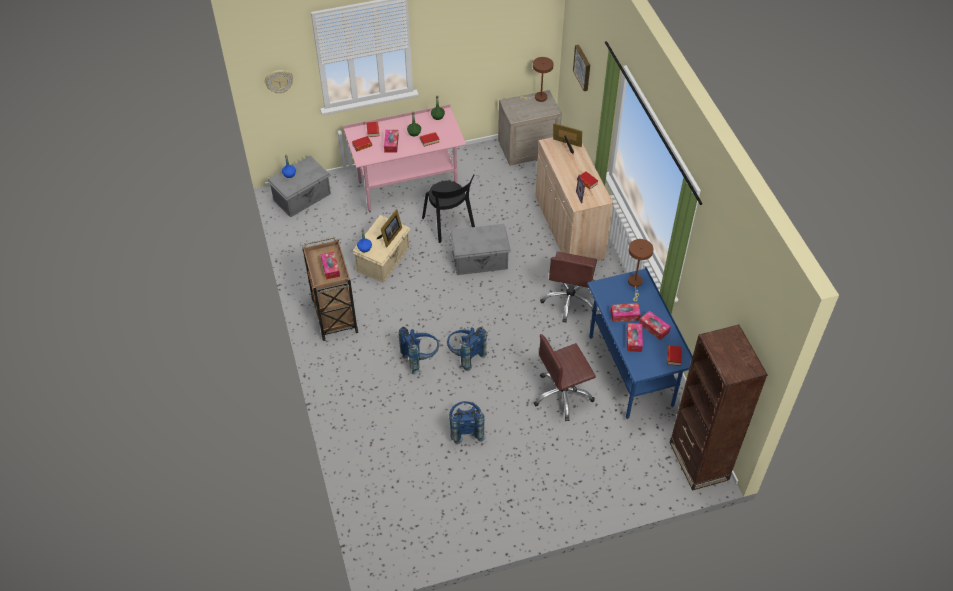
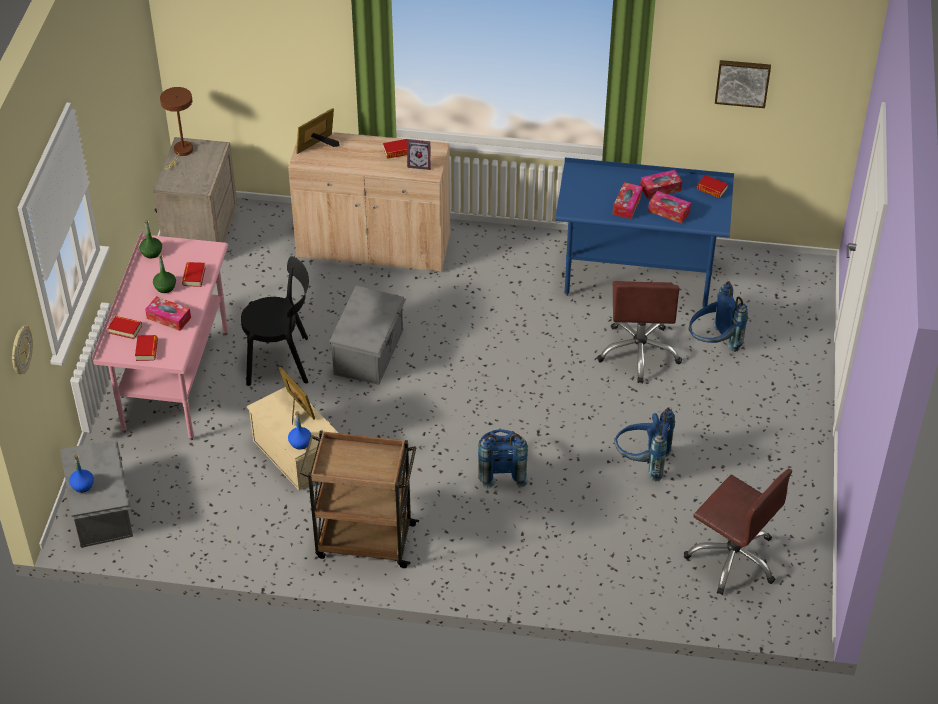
camera: 65 degrees left, 5 degrees down
tissue box [321,251,340,280] -> none
blue backpack [447,327,487,371] -> blue backpack moved to [689,281,748,352]
brown office chair [540,252,597,323] -> brown office chair moved to [684,469,792,595]
picture [573,45,590,91] -> picture moved to [715,60,771,108]
brown table lamp [628,239,653,301] -> none
brown bookcase [670,325,767,491] -> none

